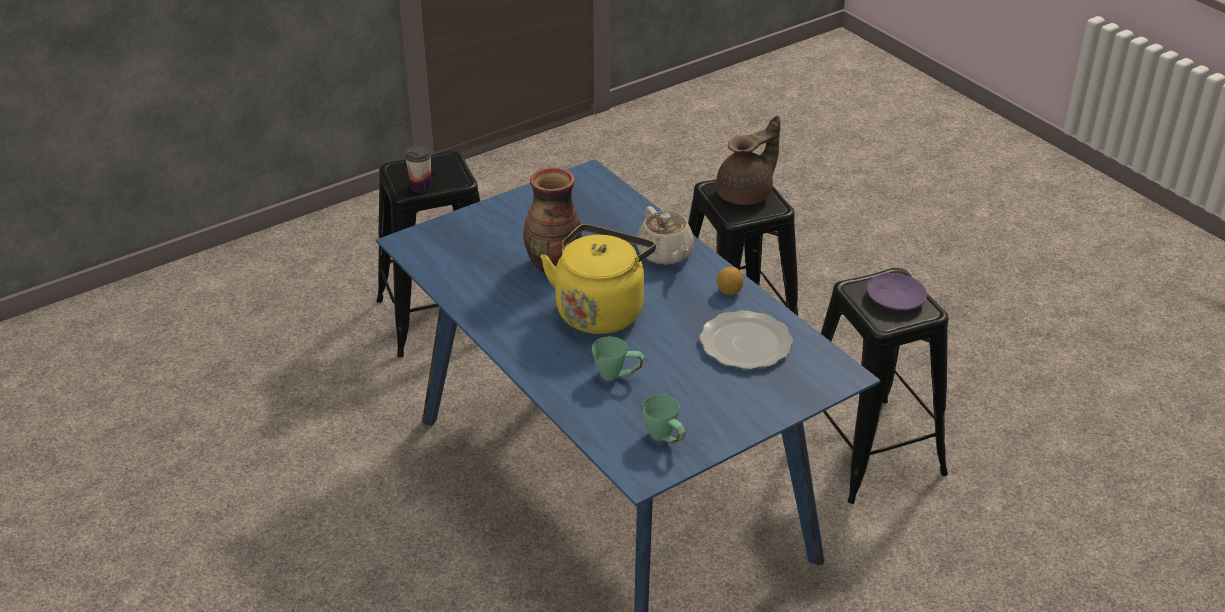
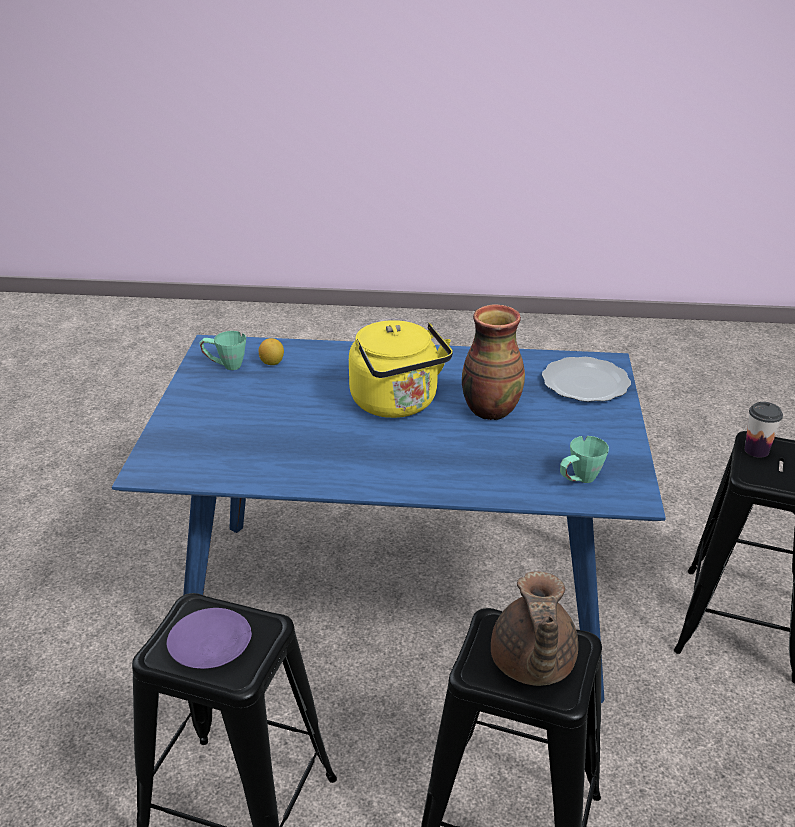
camera: 130 degrees right, 5 degrees down
green mug [592,337,644,381] -> green mug moved to [560,436,609,483]
beige teapot [636,206,695,265] -> none
plate [700,310,793,369] -> plate moved to [542,357,631,402]
lemon [717,267,743,295] -> lemon moved to [259,338,284,365]

